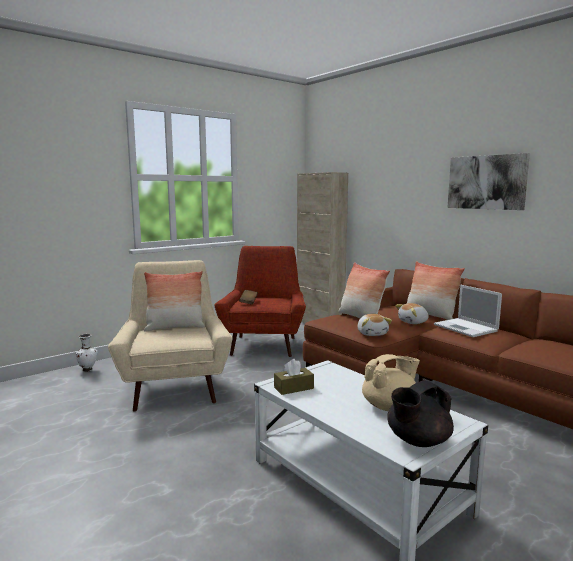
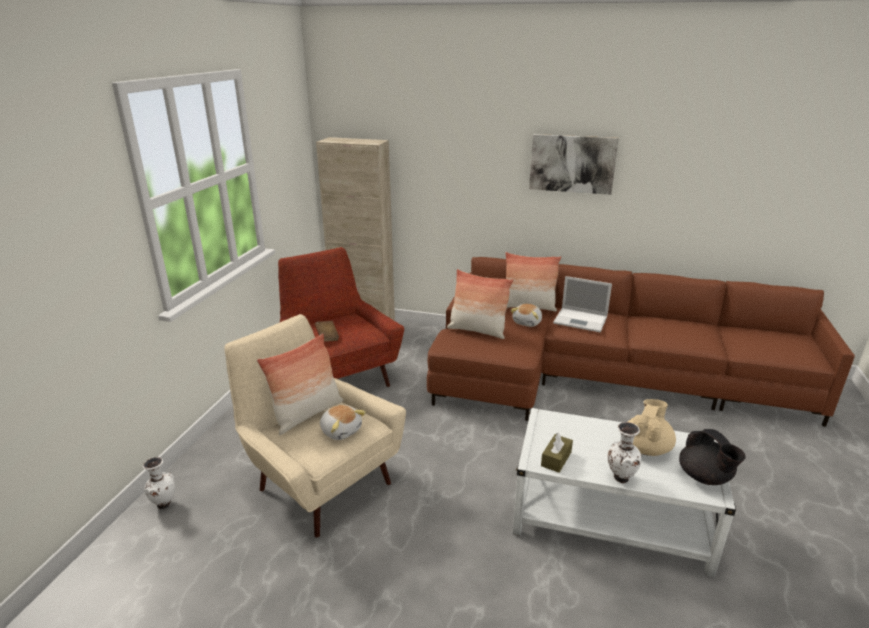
camera: 35 degrees left, 15 degrees up
plush toy [358,314,392,336] -> plush toy moved to [320,405,366,440]
black teapot [387,380,454,447] -> black teapot turned 45 degrees counterclockwise [679,429,746,485]
none -> white vase [607,422,642,483]

